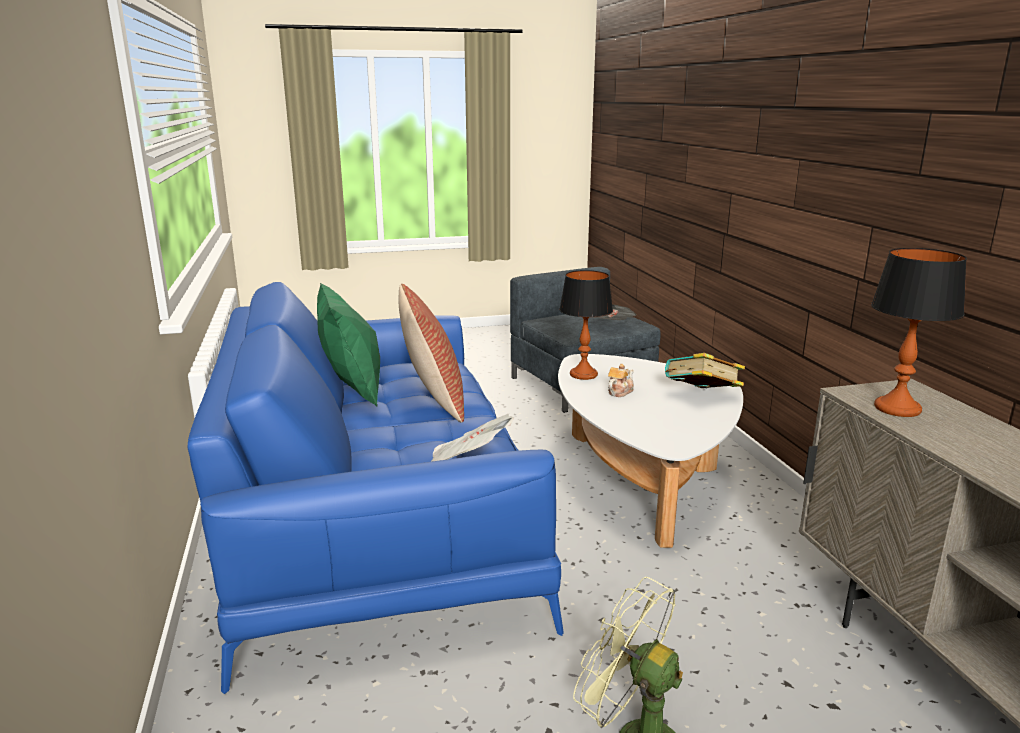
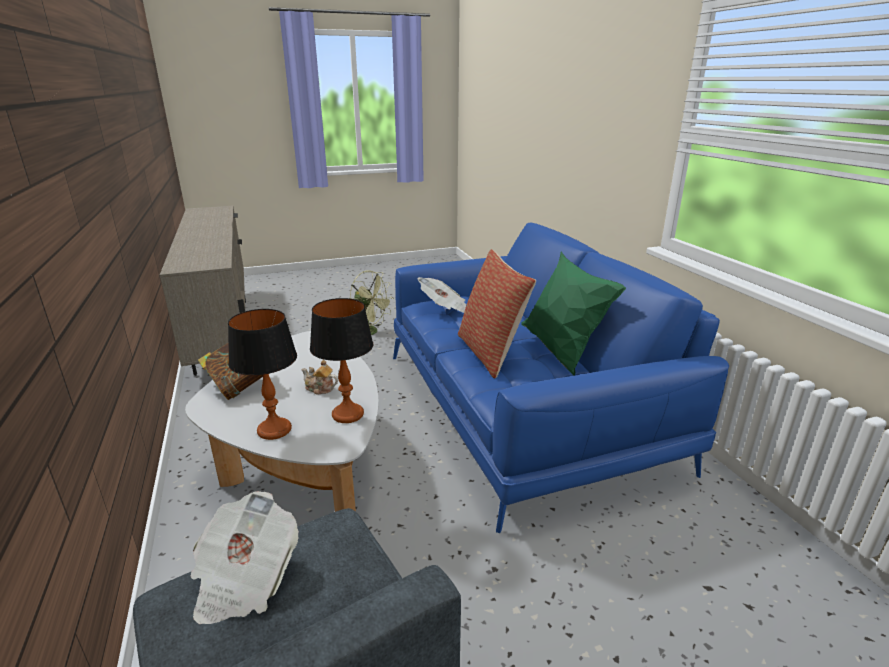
camera: 175 degrees right, 5 degrees up
teapot [608,364,634,397] -> teapot turned 75 degrees clockwise [302,360,338,395]
table lamp [871,248,967,417] -> table lamp moved to [228,309,297,440]

